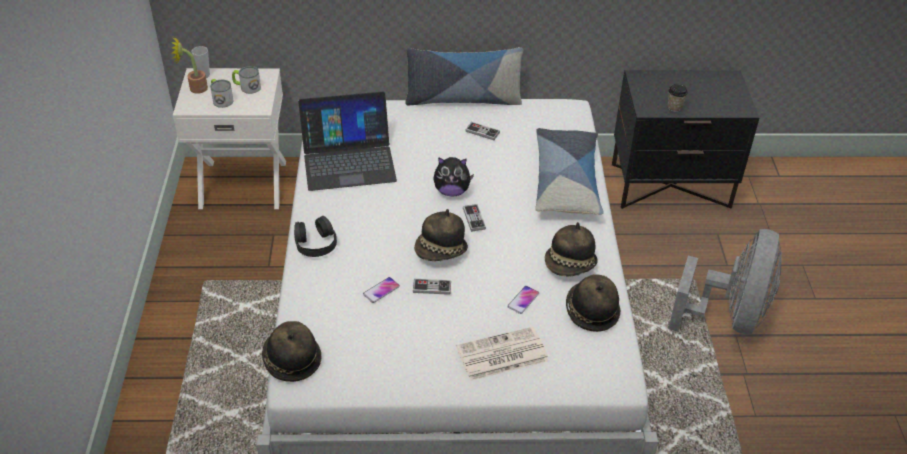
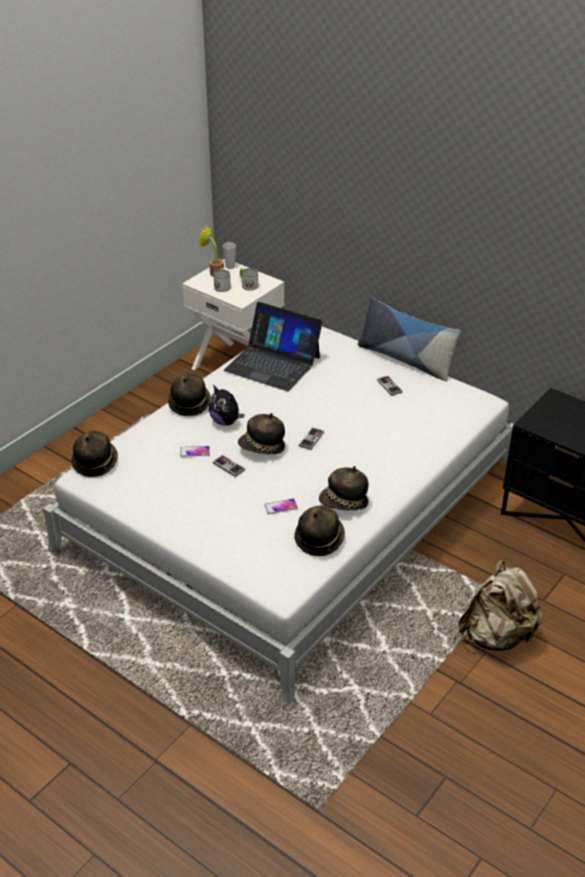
camera: 40 degrees right, 5 degrees down
black headphones [294,216,337,257] -> hat [168,373,211,416]
plush toy [433,157,474,197] -> plush toy moved to [209,385,244,426]
newspaper [456,327,549,381] -> none
pillow [535,128,604,215] -> none
cup [667,84,688,112] -> none
grey fan [668,229,782,334] -> beige backpack [458,560,542,651]

